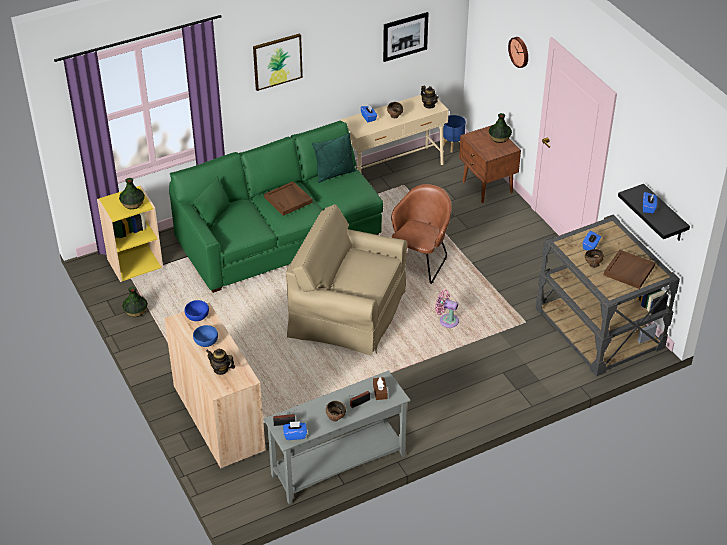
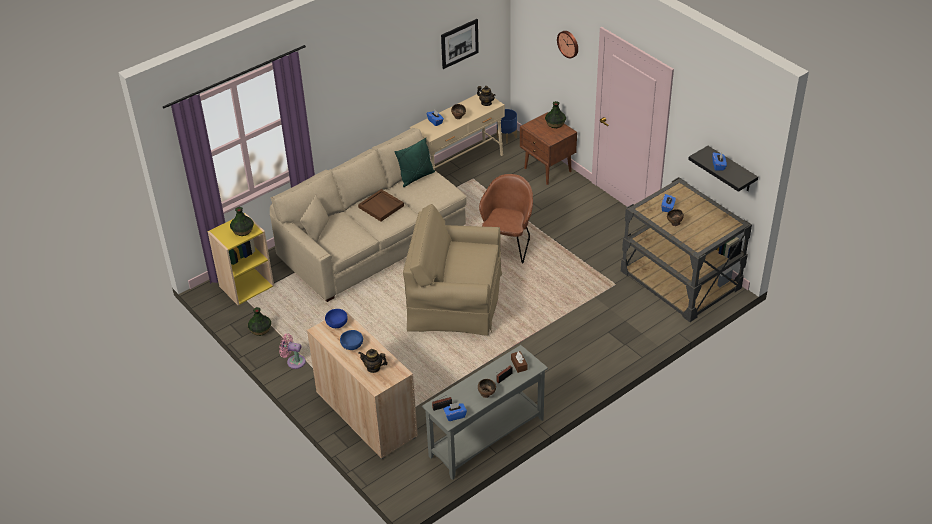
camera: 10 degrees left, 0 degrees up
green sofa [169,121,383,293] -> beige sofa [270,128,466,302]
picture [253,33,303,91] -> none
pink fan [435,290,459,328] -> pink fan moved to [279,333,306,369]
brown tray [604,250,655,289] -> none

